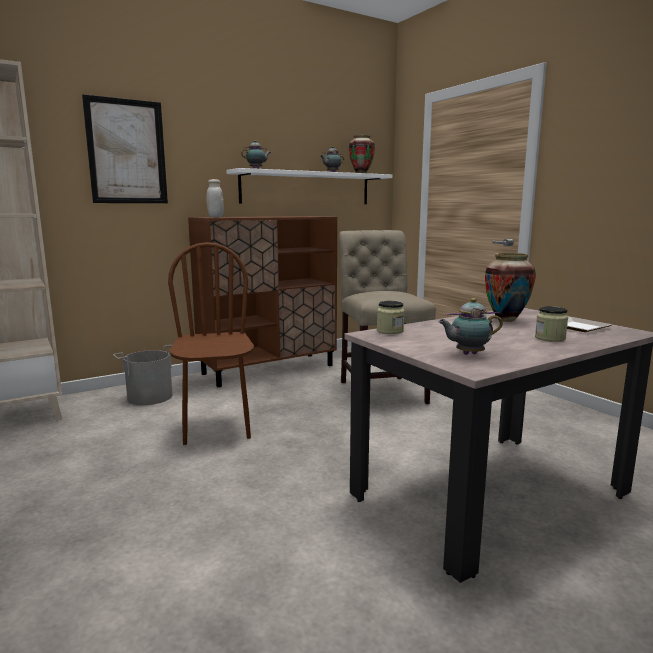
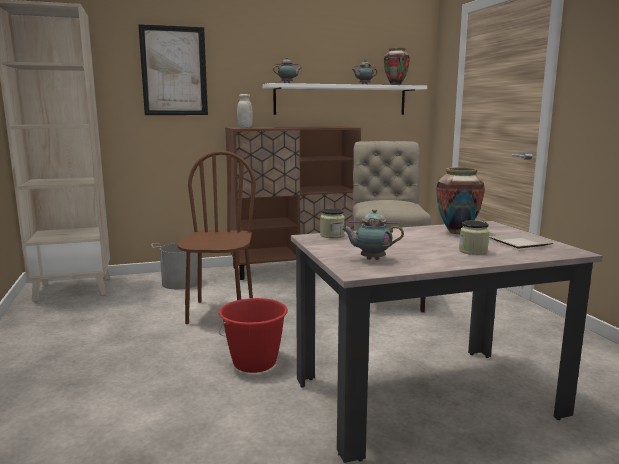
camera: 15 degrees right, 0 degrees up
none -> red bucket [219,298,288,373]

